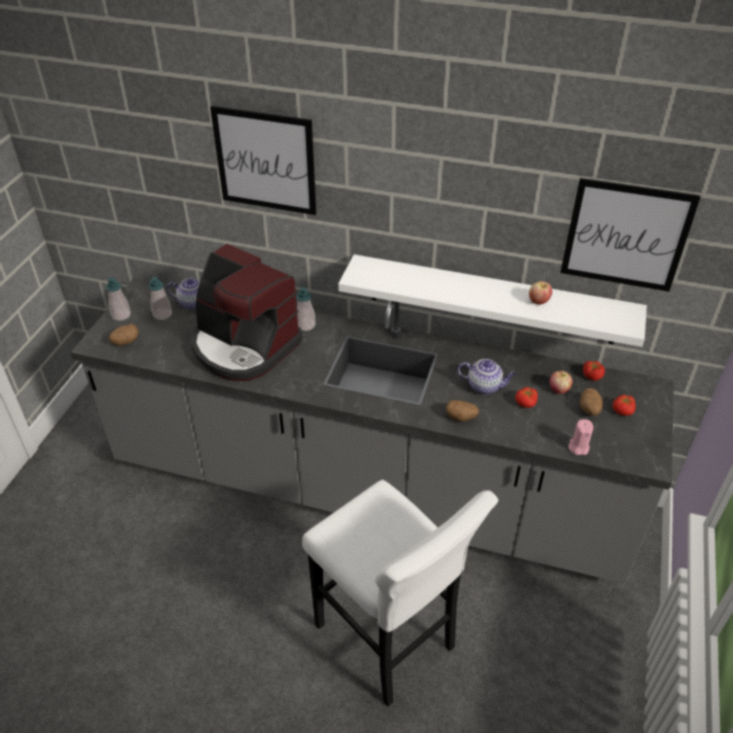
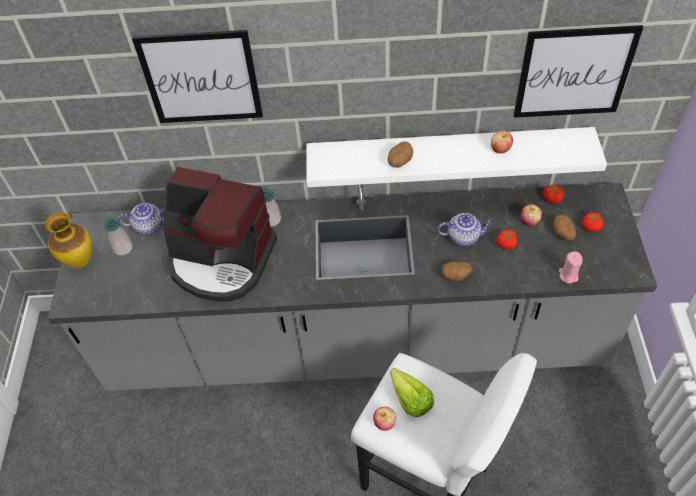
camera: 15 degrees left, 10 degrees up
soap dispenser [106,277,131,321] -> vase [45,212,92,269]
potato [109,324,139,346] -> potato moved to [388,141,413,168]
none -> apple [373,406,396,431]
none -> lettuce [390,368,434,417]

